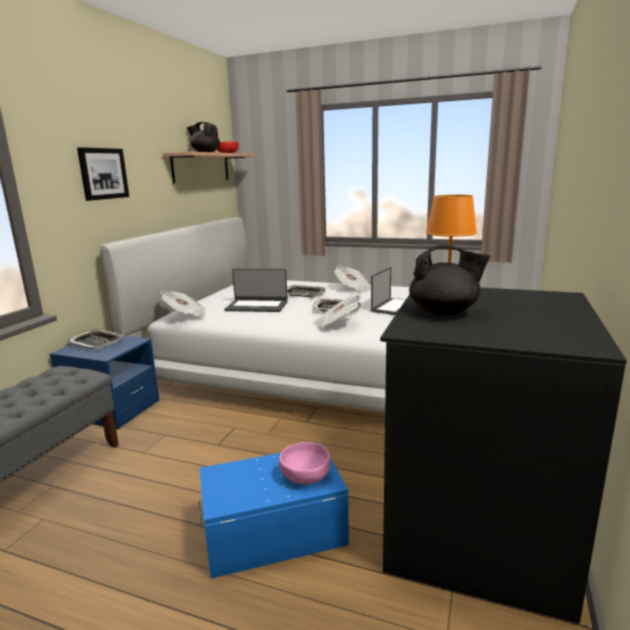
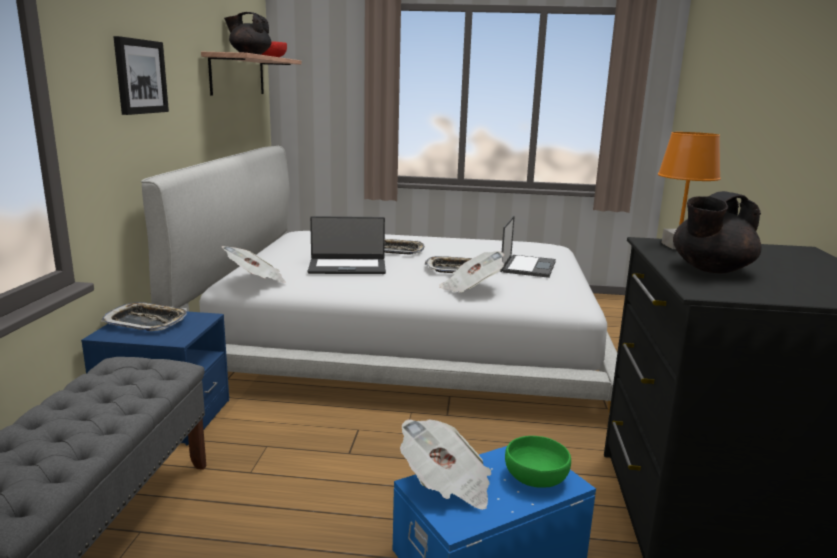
camera: 15 degrees left, 0 degrees up
pink bowl [279,442,331,484] -> green bowl [505,436,571,488]
newspaper [334,266,371,293] -> newspaper moved to [400,419,491,510]
black teapot [409,245,490,315] -> black teapot turned 150 degrees clockwise [673,191,762,273]

